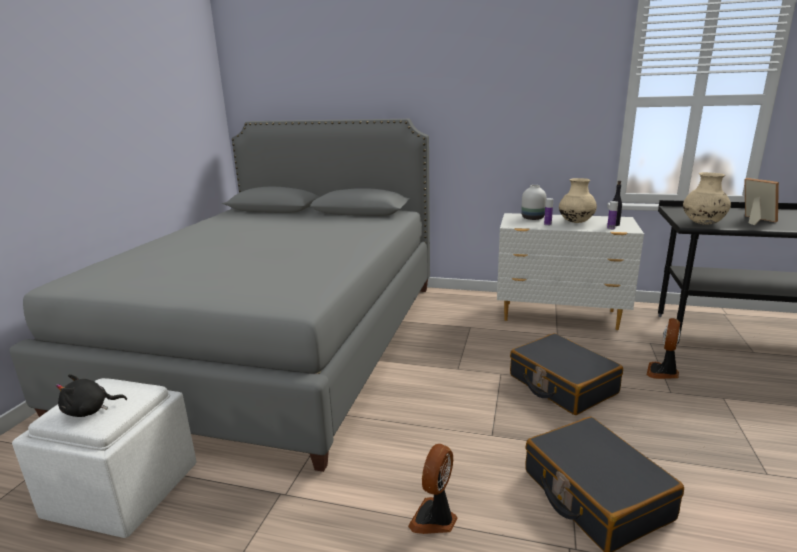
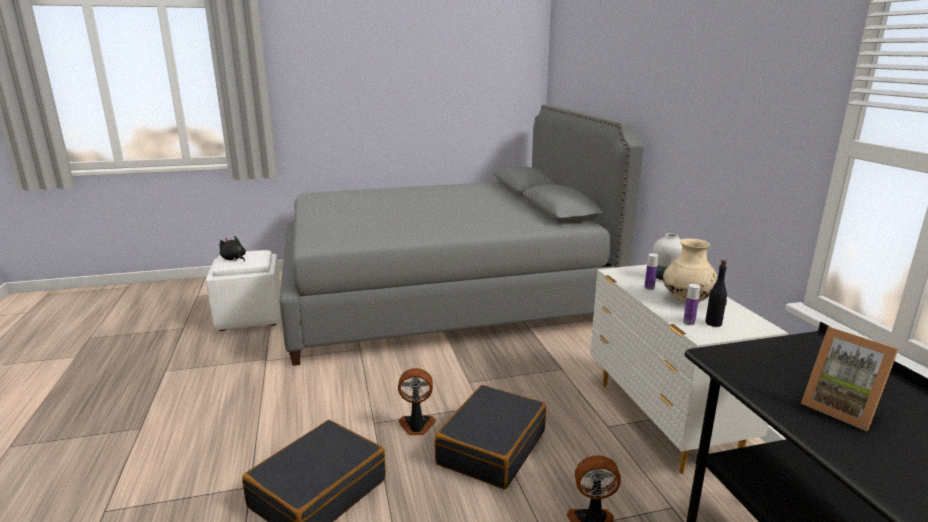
camera: 60 degrees right, 0 degrees up
fan [408,444,458,534] -> fan moved to [398,368,436,435]
beige vase [683,172,731,225] -> none
picture frame [745,178,779,225] -> picture frame turned 105 degrees clockwise [801,327,899,431]

